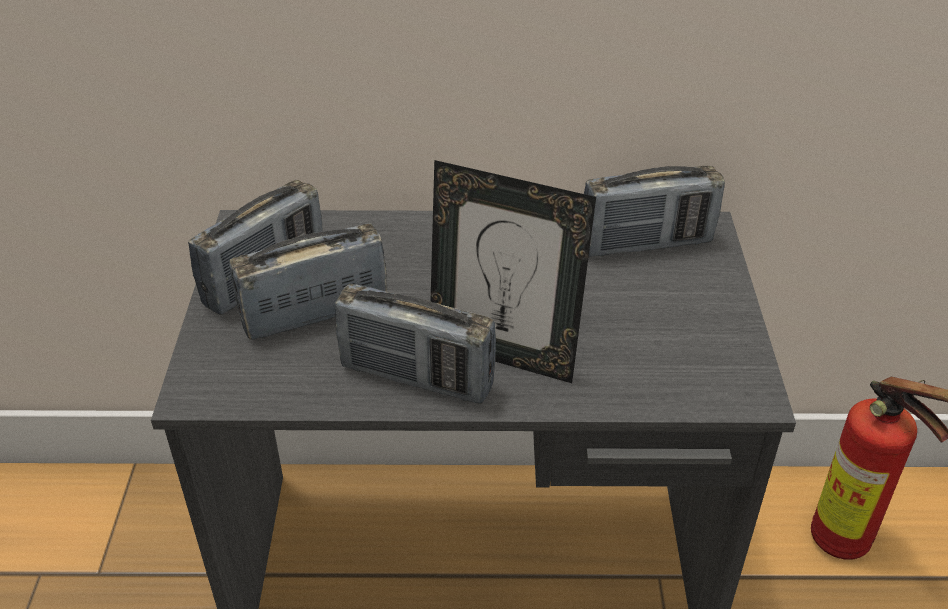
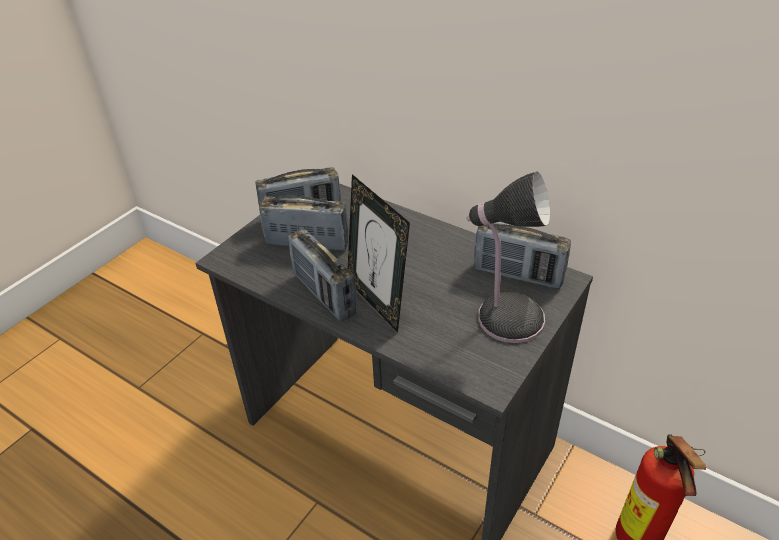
camera: 35 degrees right, 0 degrees up
none -> table lamp [466,171,550,343]

